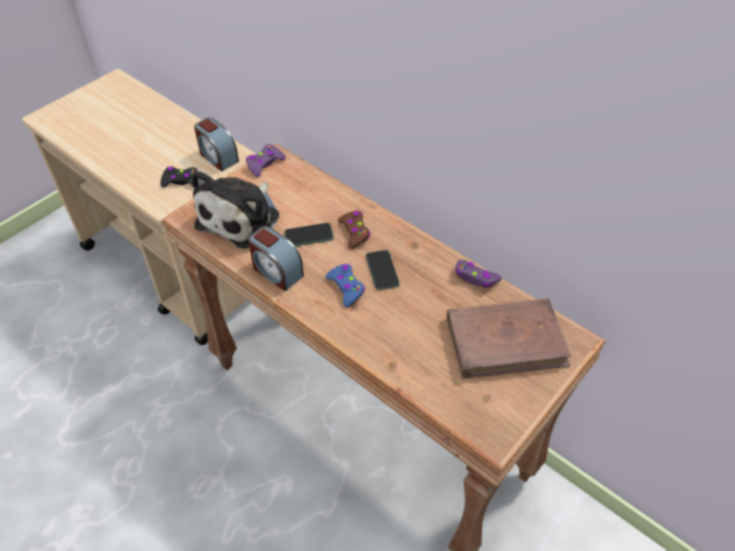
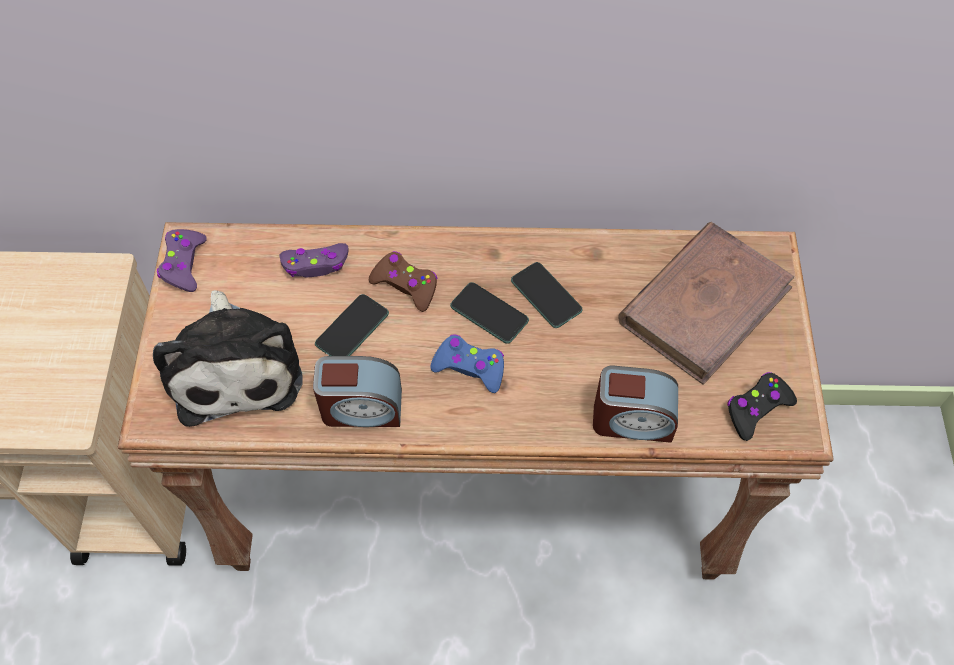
camera: 40 degrees left, 10 degrees up
black game controller [160,166,198,188] -> black game controller moved to [727,372,797,441]
alarm clock [194,118,239,171] -> alarm clock moved to [593,366,678,443]
purple game controller [455,260,502,288] -> purple game controller moved to [279,243,349,278]
none -> phone [511,262,583,328]

